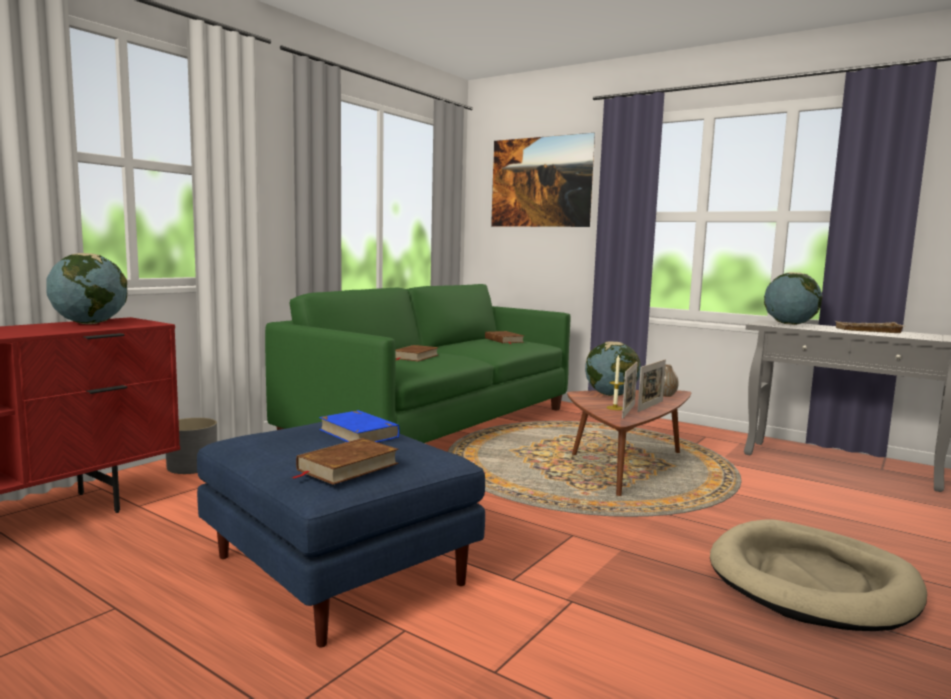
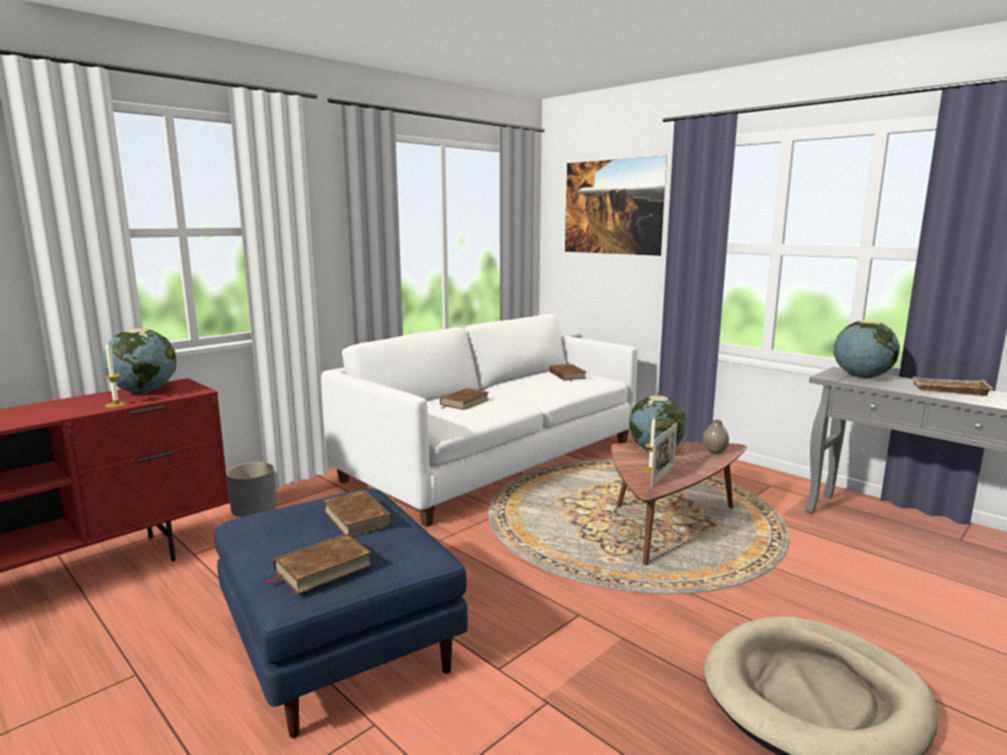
camera: 10 degrees right, 5 degrees up
green sofa [265,284,570,443] -> white sofa [321,314,638,527]
blue book [319,410,400,442] -> brown book [323,490,392,537]
picture frame [638,359,666,412] -> none
none -> candle [102,343,128,408]

